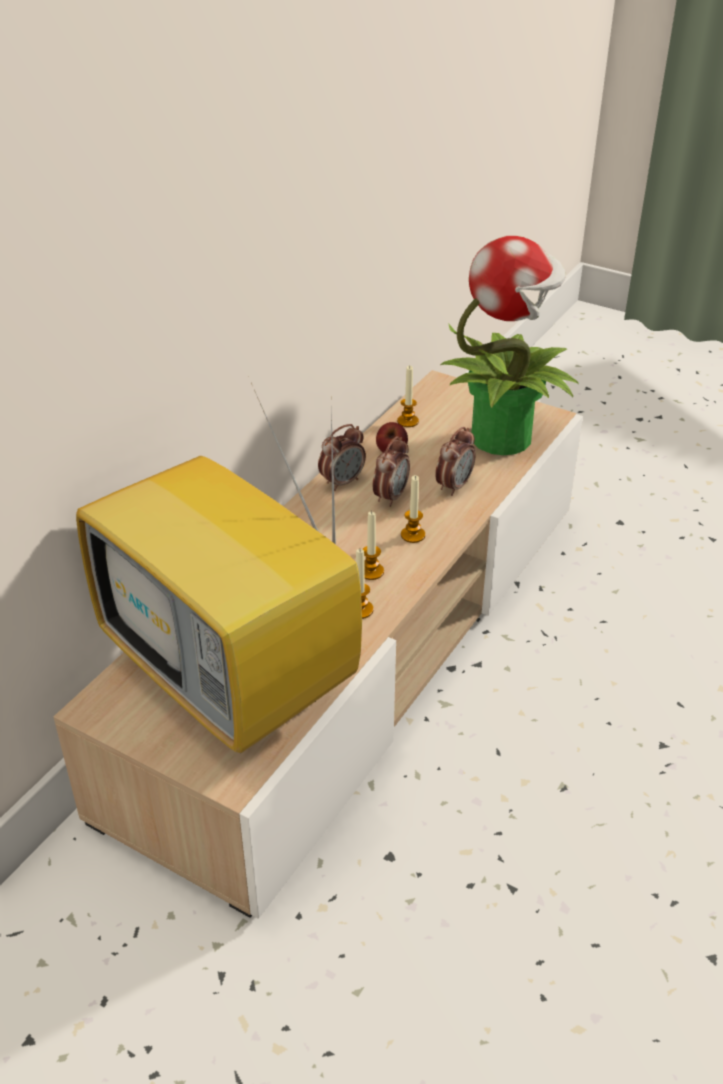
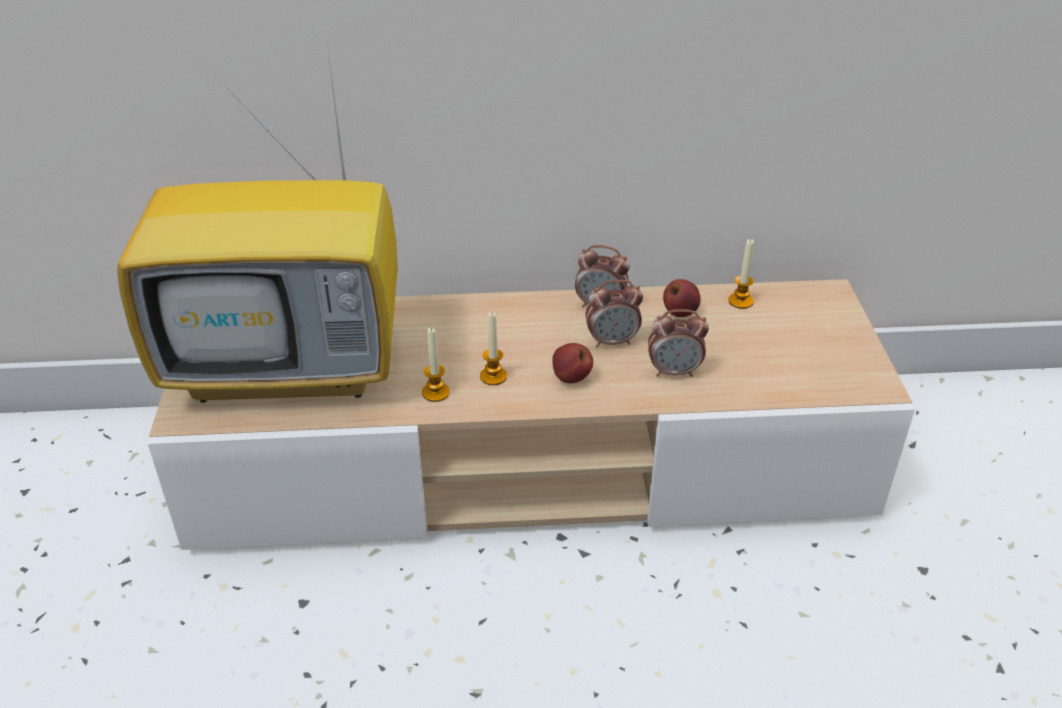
camera: 55 degrees right, 0 degrees up
television [76,383,362,753] -> television turned 105 degrees counterclockwise [117,45,397,403]
candle [401,475,425,543] -> apple [552,343,593,383]
potted plant [440,236,579,455] -> none

